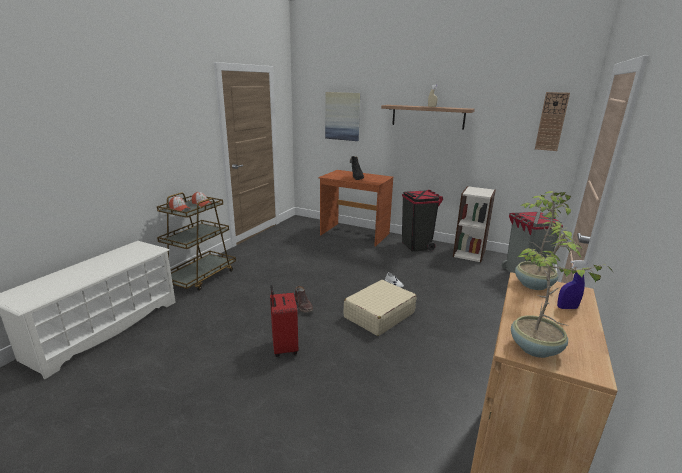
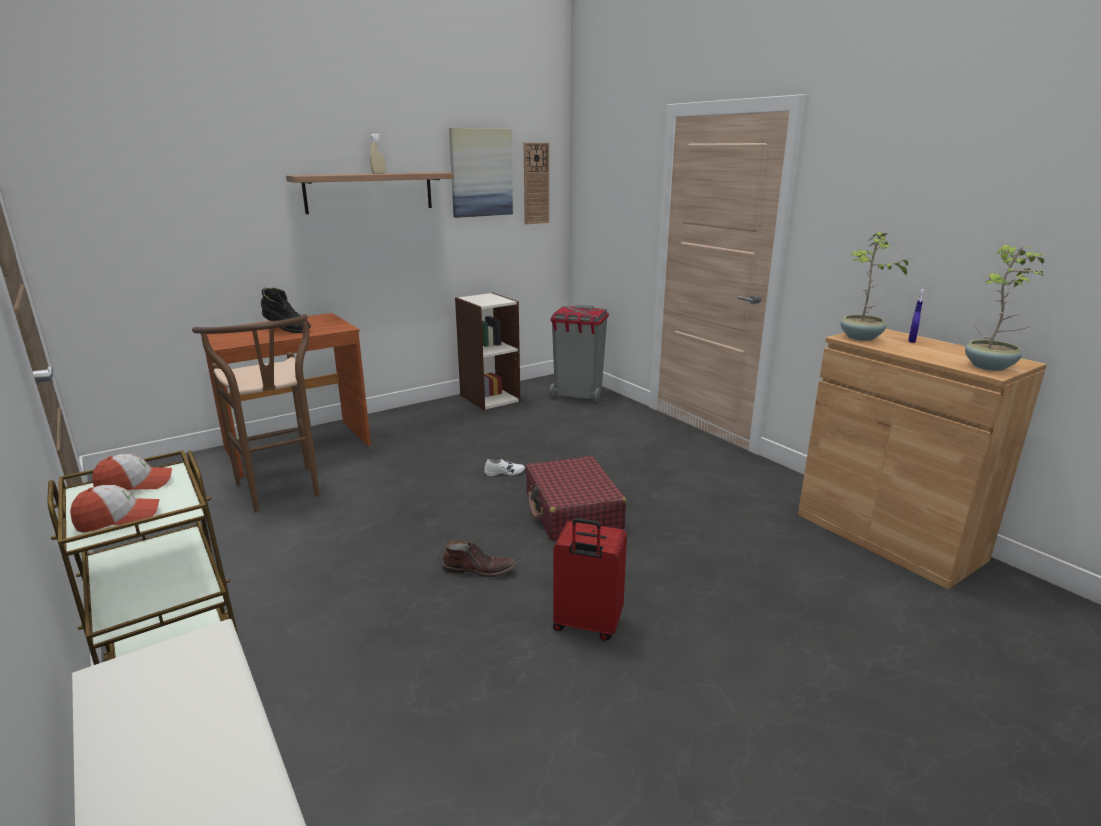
camera: 60 degrees left, 0 degrees up
picture [325,92,360,141] -> picture moved to [449,128,513,218]
beige suitcase [344,280,416,336] -> red suitcase [525,456,626,541]
black trash can [402,190,443,252] -> none
none -> brown stool [192,314,319,512]

